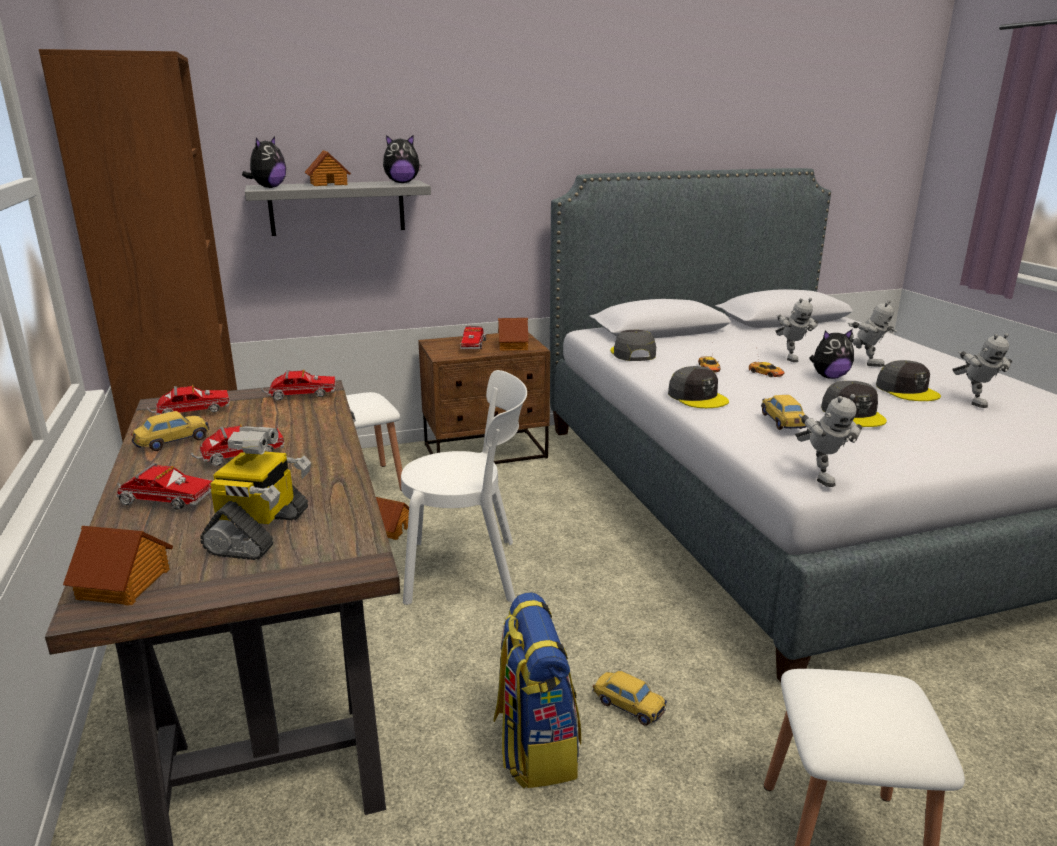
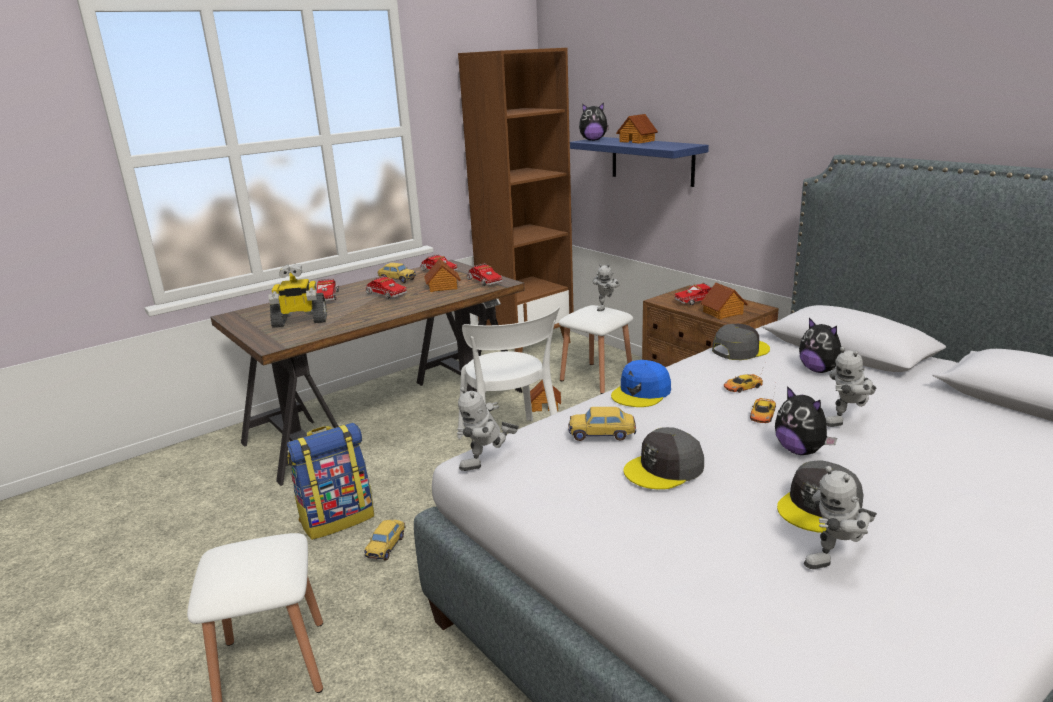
camera: 70 degrees right, 0 degrees up
toy house [63,526,173,606] -> toy house moved to [424,258,461,292]
grey shelf [245,180,431,236] -> blue shelf [570,137,709,187]
plush toy [383,135,421,183] -> plush toy moved to [799,318,841,373]
grey cap [668,366,729,408] -> blue cap [611,360,671,407]
toy car [761,395,807,430] -> toy car turned 150 degrees counterclockwise [568,407,636,441]
toy robot [848,300,897,367] -> toy robot moved to [593,264,620,311]

